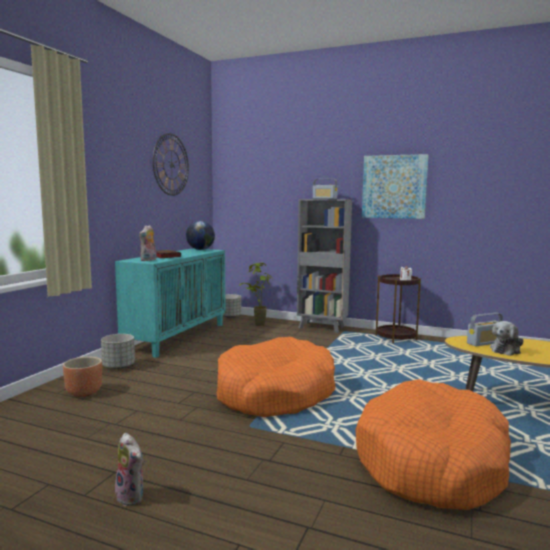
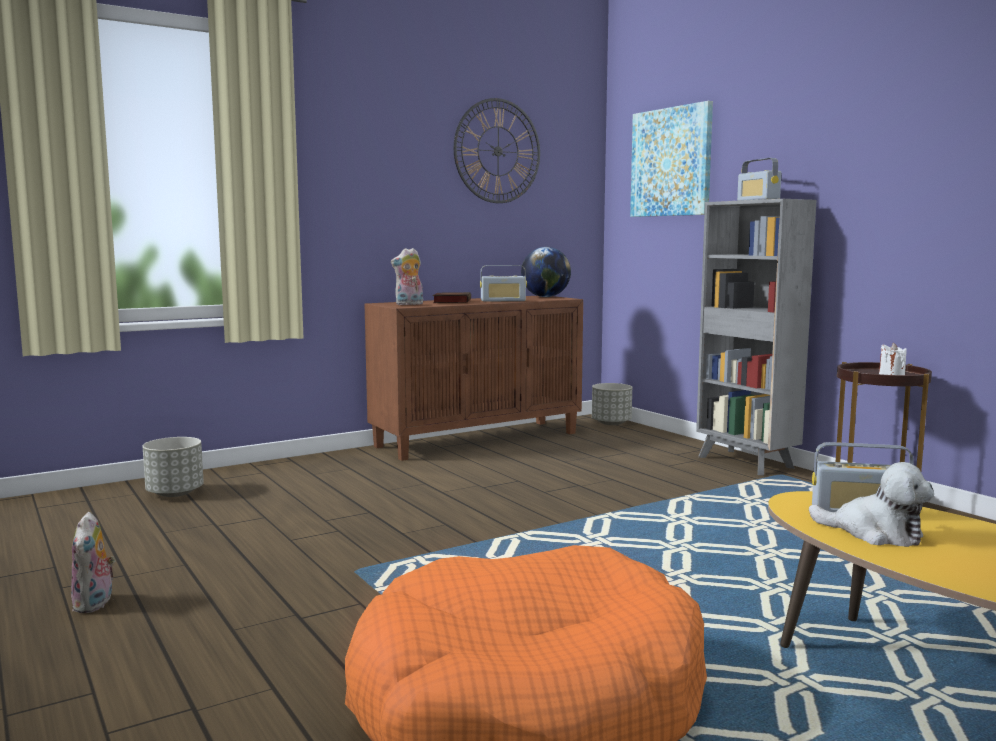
camera: 35 degrees right, 0 degrees up
brown planter [63,357,102,397] -> none
grey planter [101,334,135,369] -> grey planter moved to [143,437,204,497]
turquoise cabinet [115,248,225,358] -> brown cabinet [365,296,583,461]
orange dog bed [217,337,336,417] -> none
potted plant [239,263,271,326] -> none
picture [362,154,428,219] -> picture moved to [630,101,713,217]
plush toy [490,321,524,356] -> plush toy turned 135 degrees counterclockwise [809,462,934,547]
none -> radio [480,265,527,302]

